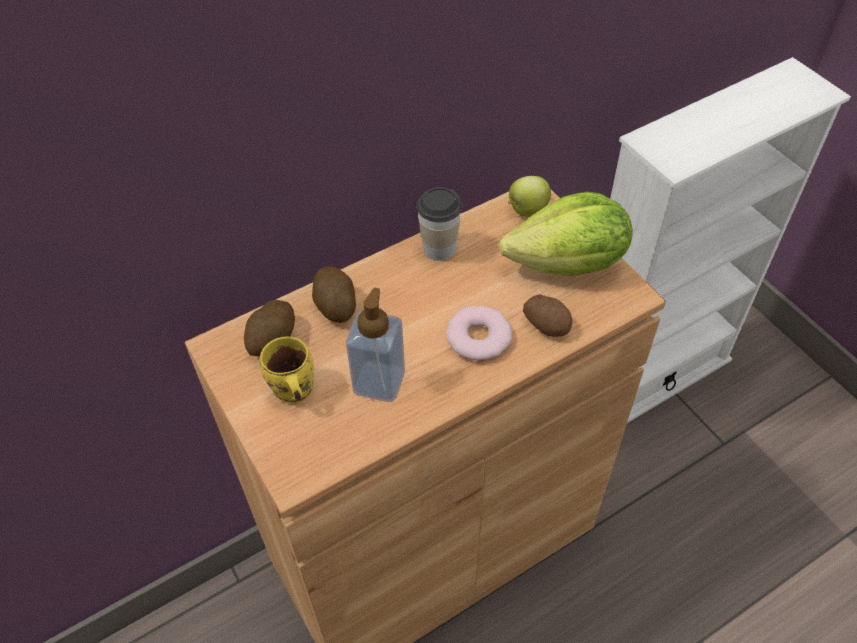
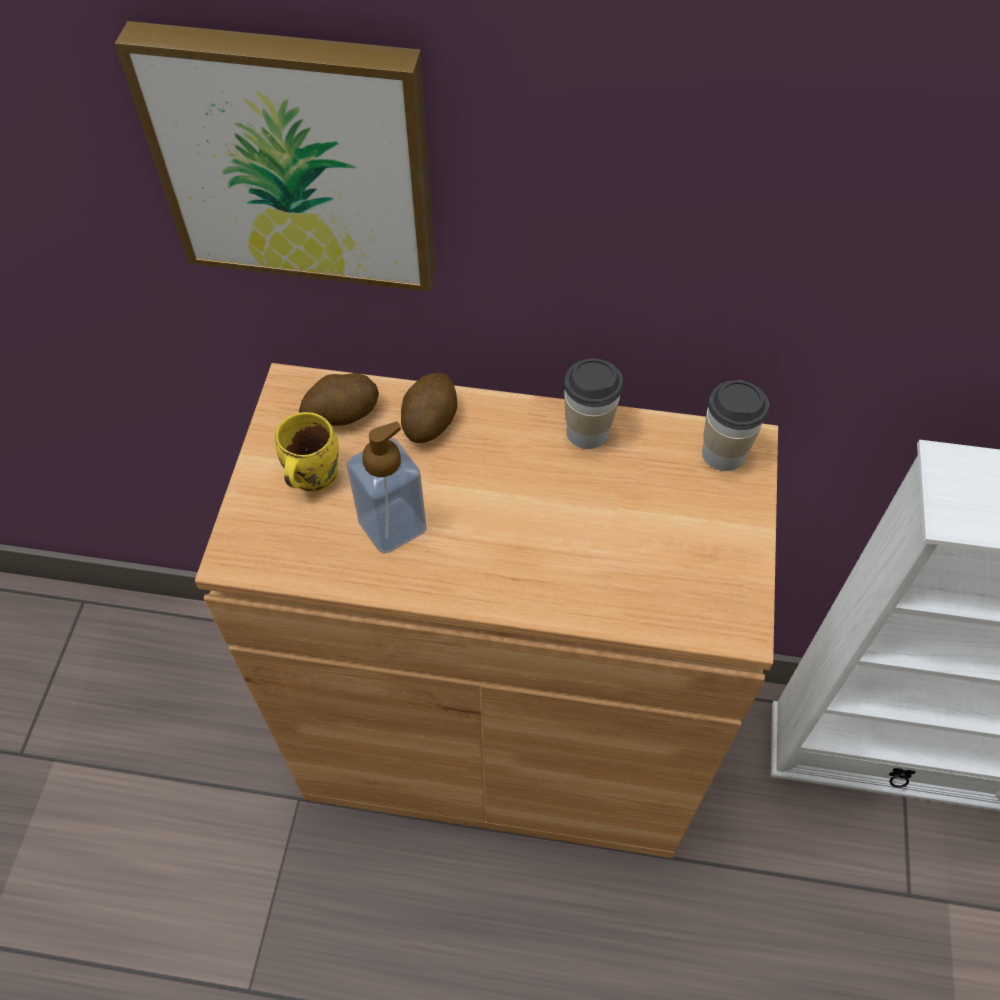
camera: 40 degrees right, 5 degrees up
donut [446,306,512,361] -> none
lettuce [499,192,633,276] -> none
apple [508,176,551,217] -> cup [702,380,769,471]
potato [523,294,572,337] -> none
none -> picture [115,21,436,292]

